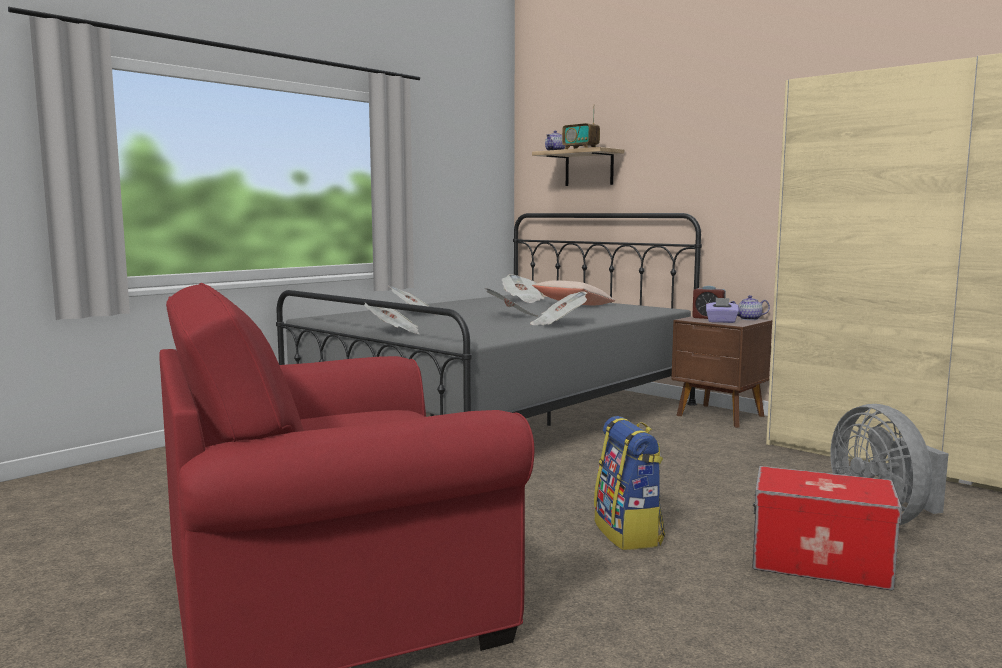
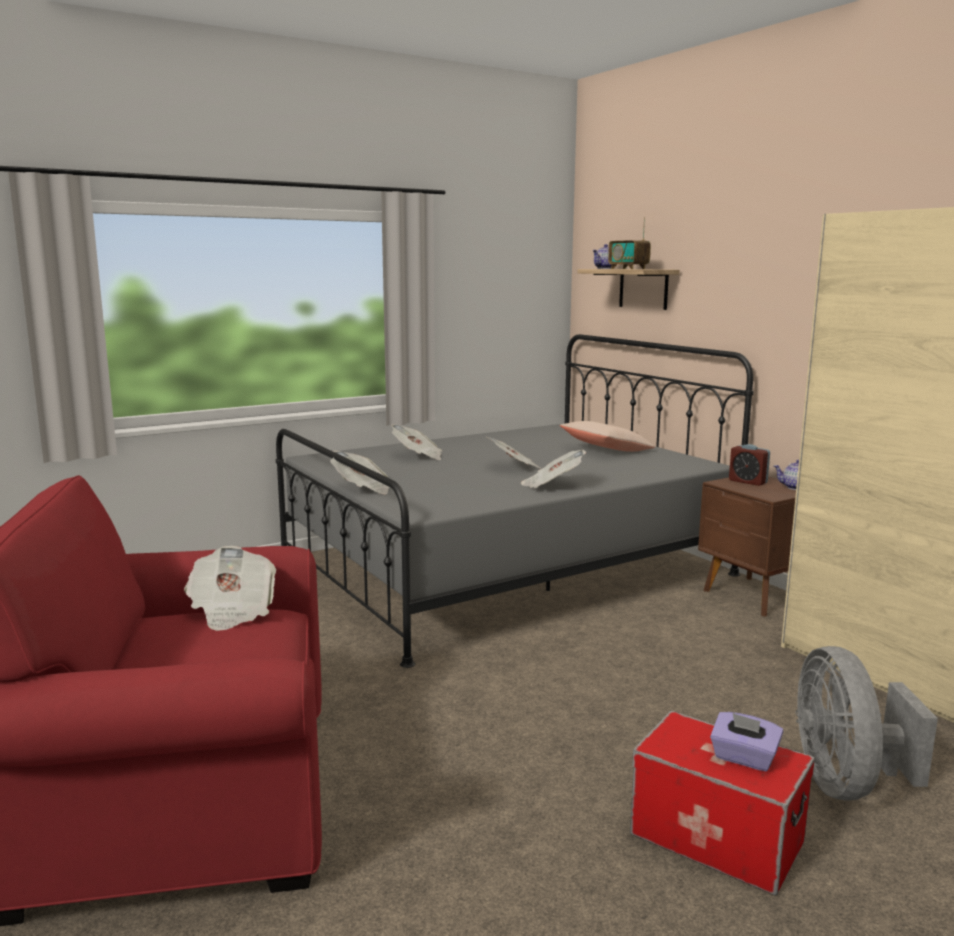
camera: 15 degrees right, 5 degrees up
newspaper [502,274,544,303] -> newspaper moved to [184,546,276,631]
backpack [594,416,665,550] -> none
purple tissue box [706,298,739,323] -> purple tissue box moved to [710,712,783,772]

